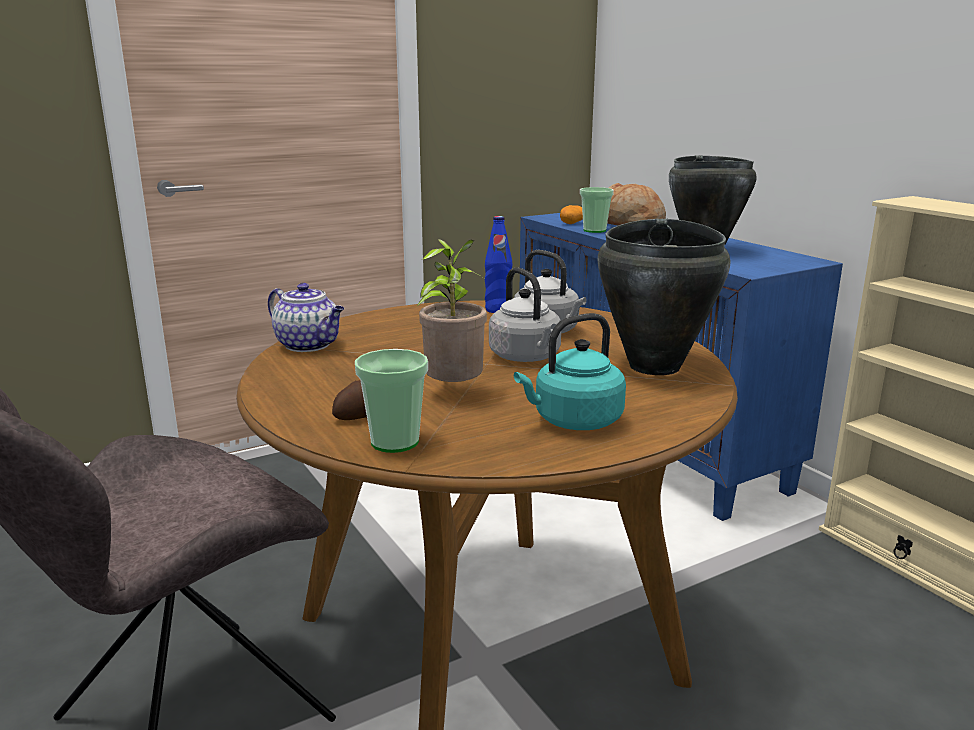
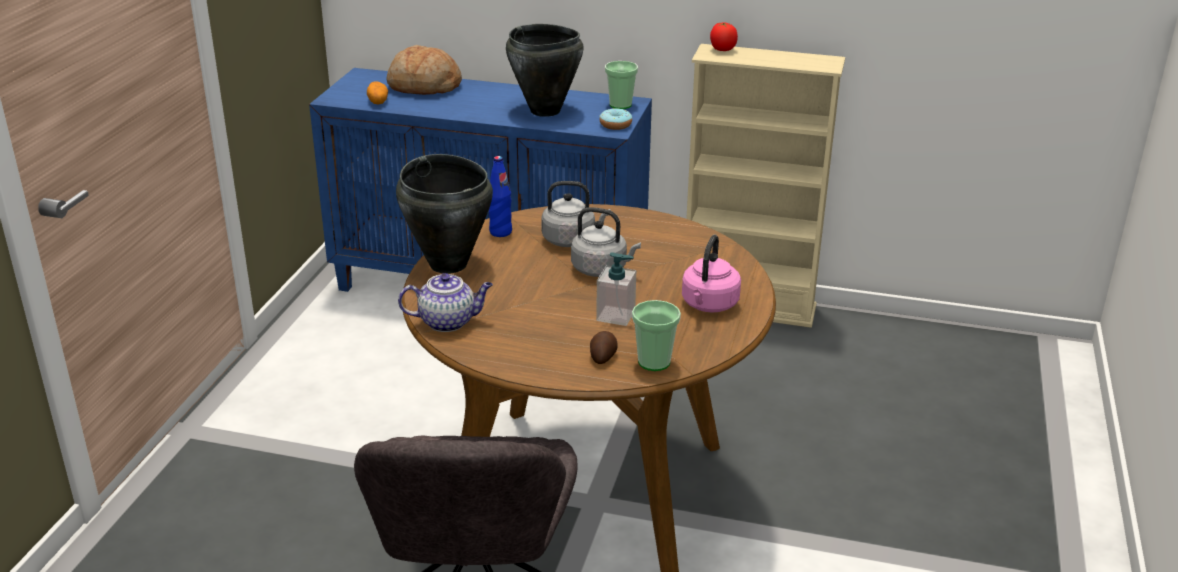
camera: 45 degrees left, 10 degrees up
potted plant [417,239,487,382] -> soap dispenser [596,252,636,326]
turquoise kettle [514,313,626,430] -> pink kettle [682,235,741,312]
cup [580,187,614,233] -> cup moved to [605,61,638,109]
black cooking pot [598,218,731,375] -> black cooking pot moved to [396,154,493,274]
none -> donut [599,108,632,130]
none -> tomato [710,23,738,51]

